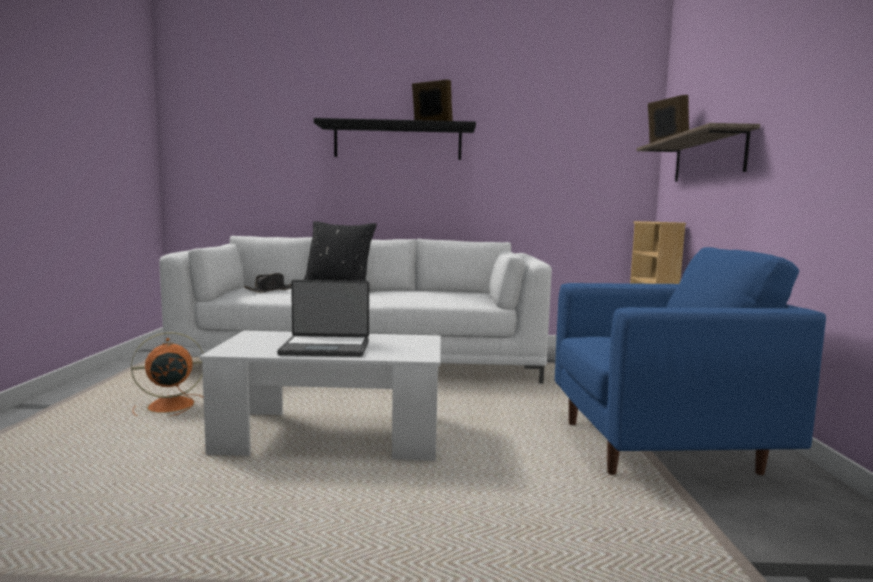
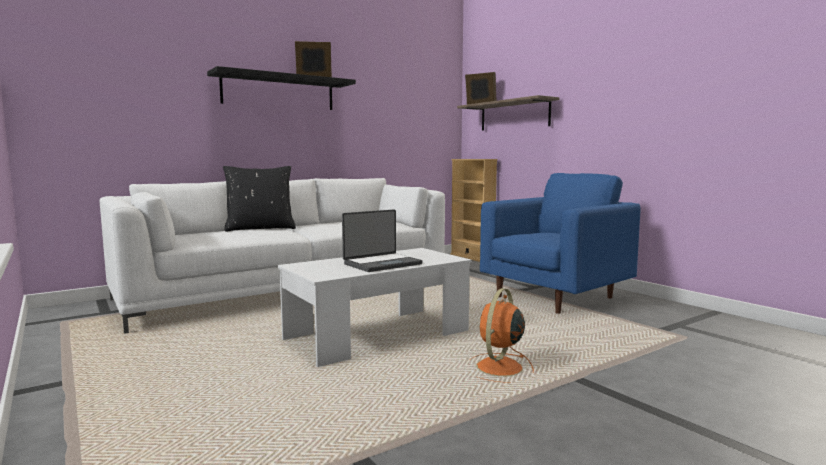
camera: 35 degrees left, 0 degrees up
orange fan [131,332,204,416] -> orange fan moved to [470,288,534,383]
black hat [244,273,291,293] -> none

